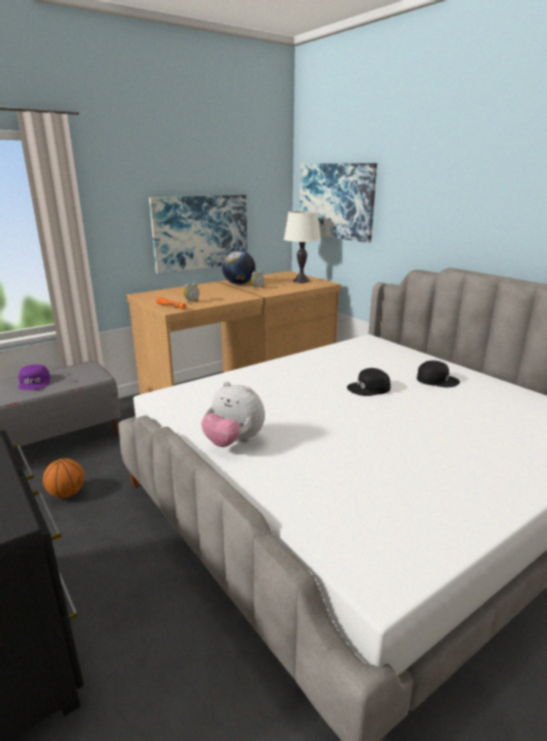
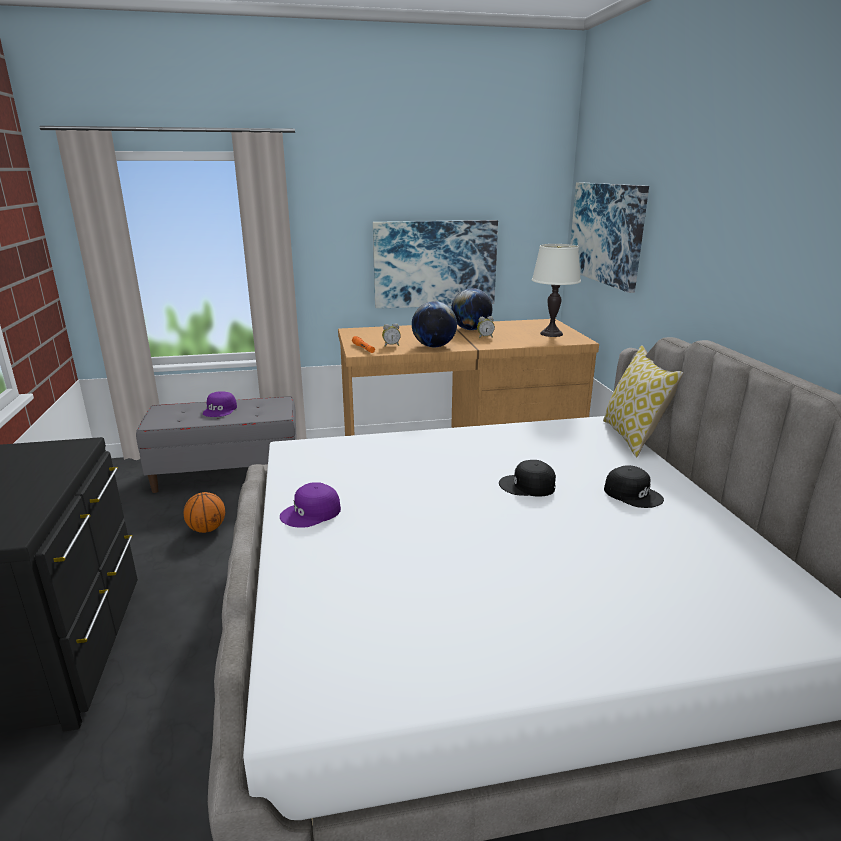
camera: 25 degrees right, 0 degrees up
plush toy [201,382,265,447] -> purple cap [280,482,341,528]
none -> globe [412,301,457,347]
none -> pillow [603,345,683,457]

